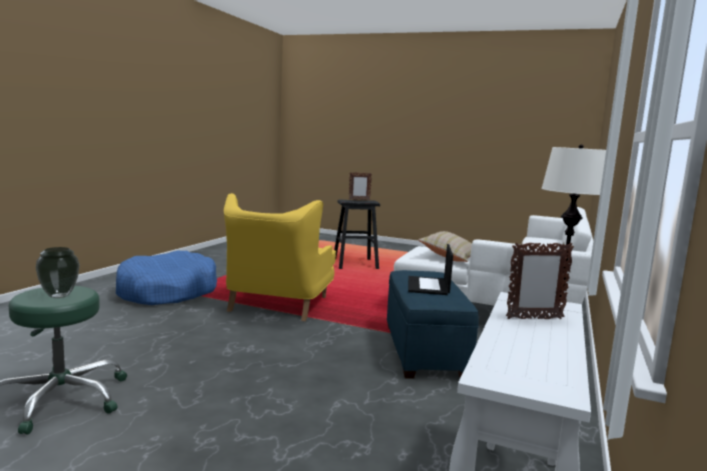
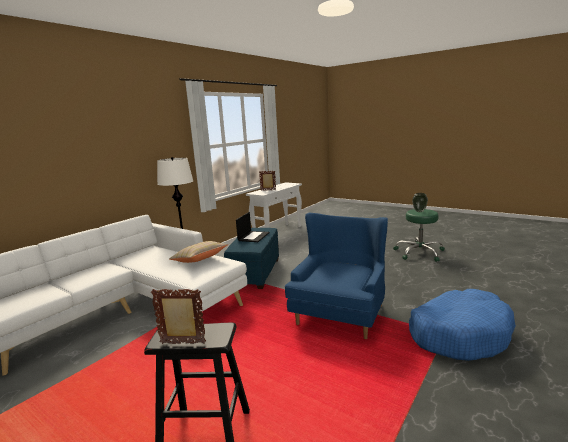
camera: 165 degrees left, 5 degrees up
yellow armchair [224,193,336,321] -> blue armchair [285,213,388,339]

